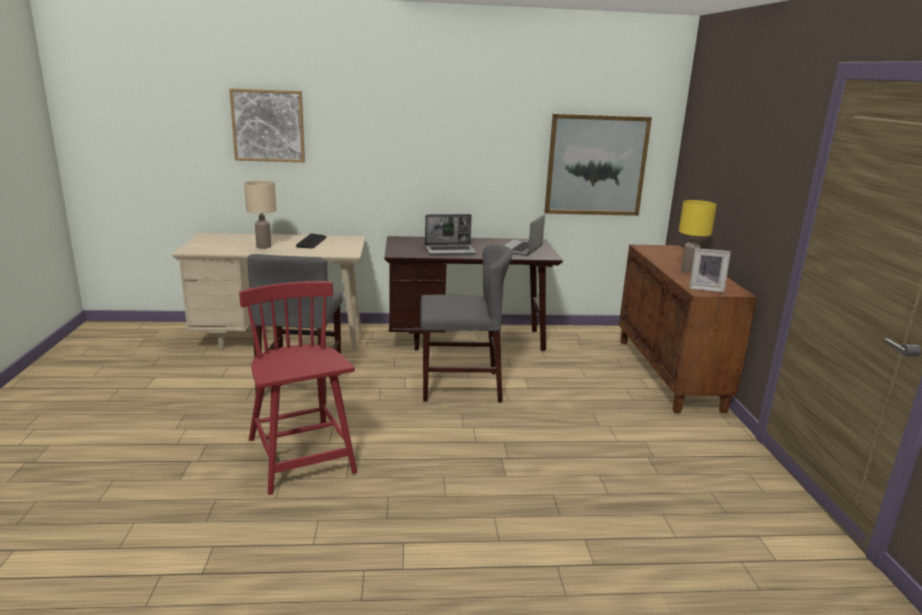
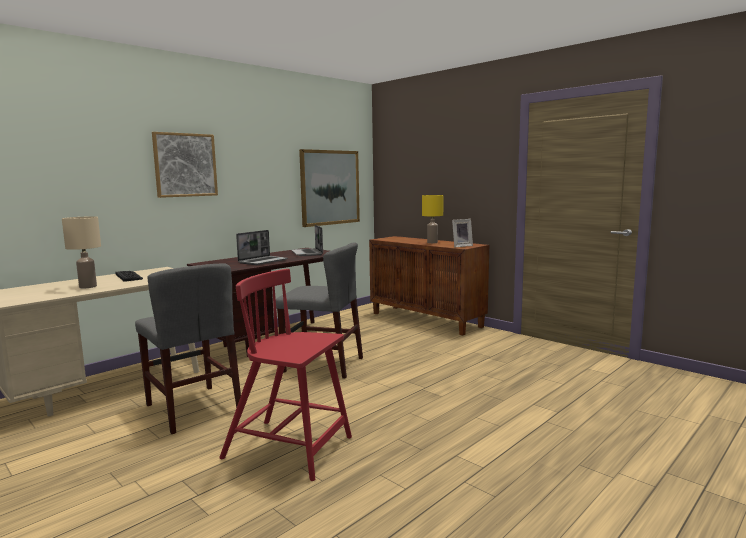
camera: 40 degrees left, 10 degrees down
picture [229,89,305,162] -> picture moved to [152,132,218,198]
grey chair [421,244,512,402] -> grey chair turned 60 degrees clockwise [276,242,363,379]

